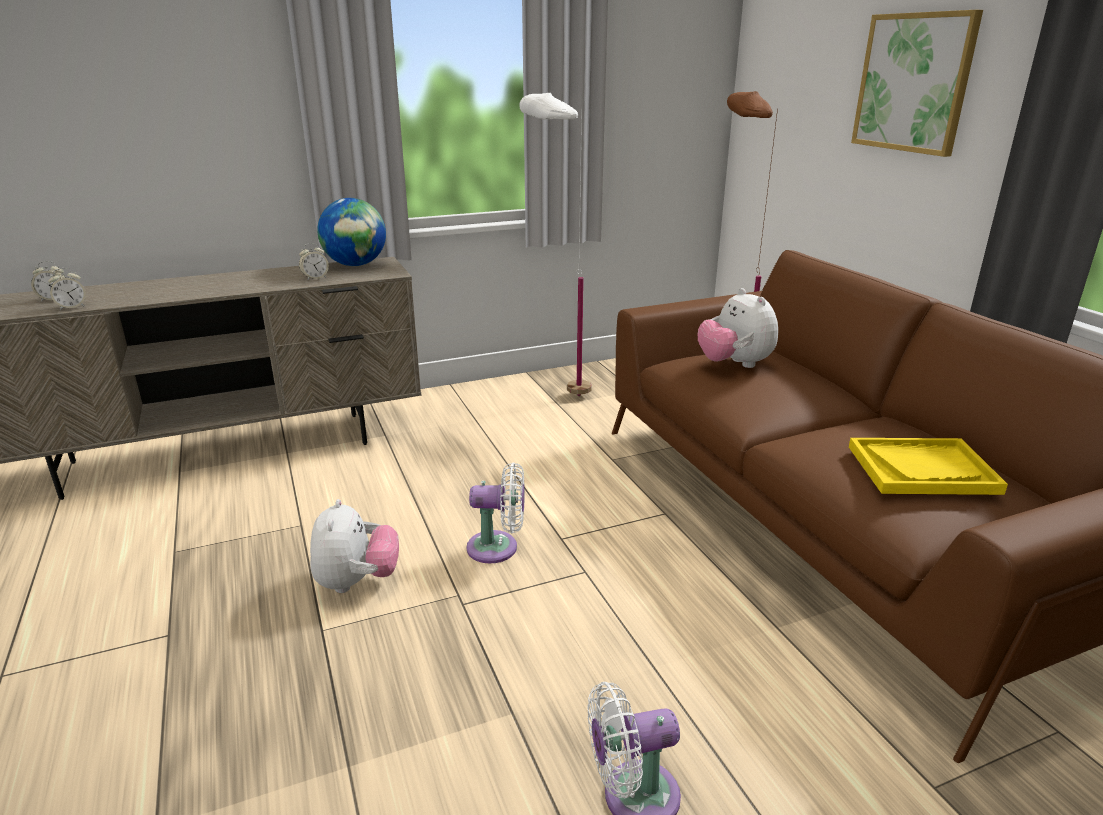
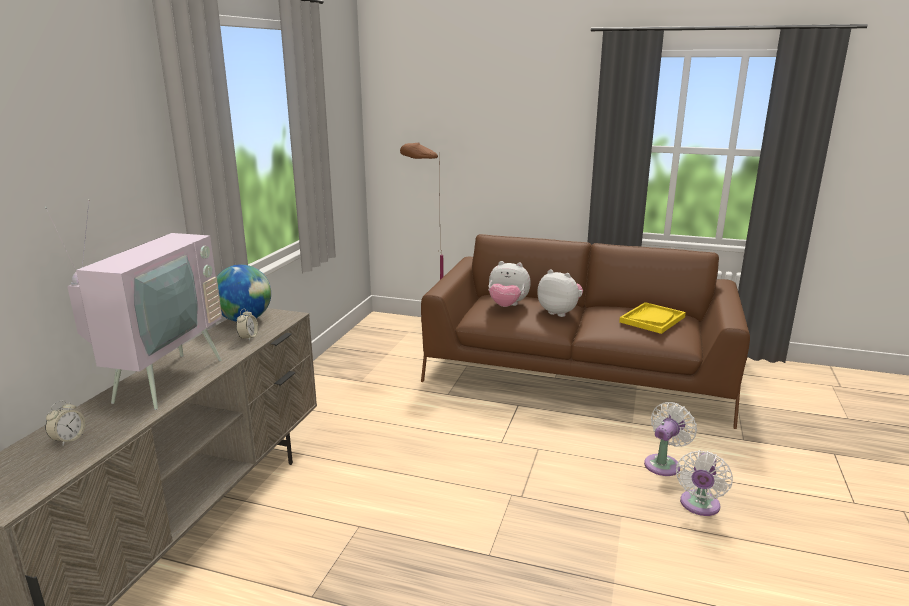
camera: 50 degrees left, 5 degrees down
alarm clock [48,268,86,311] -> none
plush toy [310,499,399,593] -> plush toy moved to [537,269,583,317]
white fan [466,463,525,563] -> white fan moved to [644,402,697,476]
white floor lamp [519,93,592,396] -> none
picture [851,10,983,157] -> none
none -> television [45,199,222,410]

